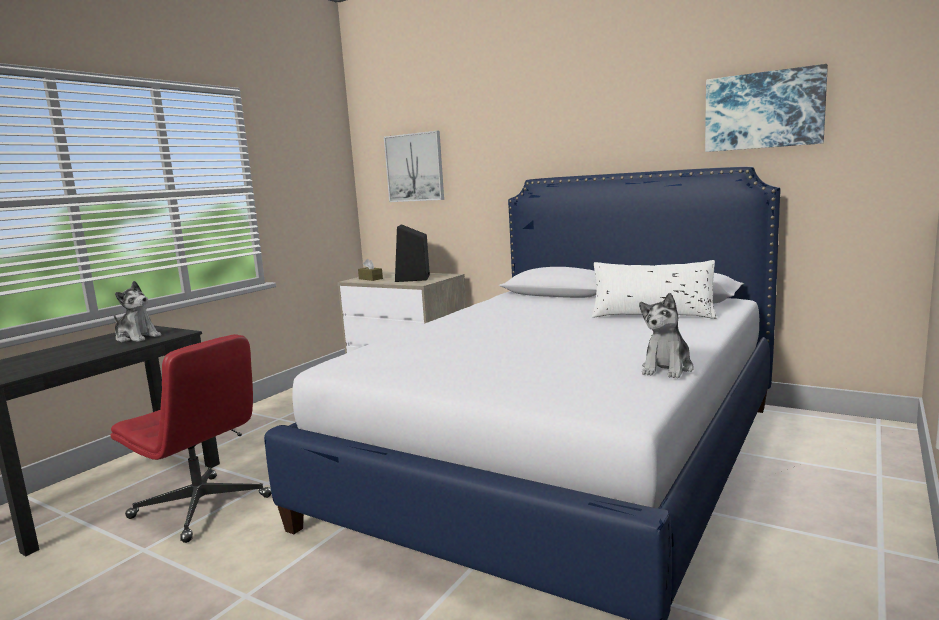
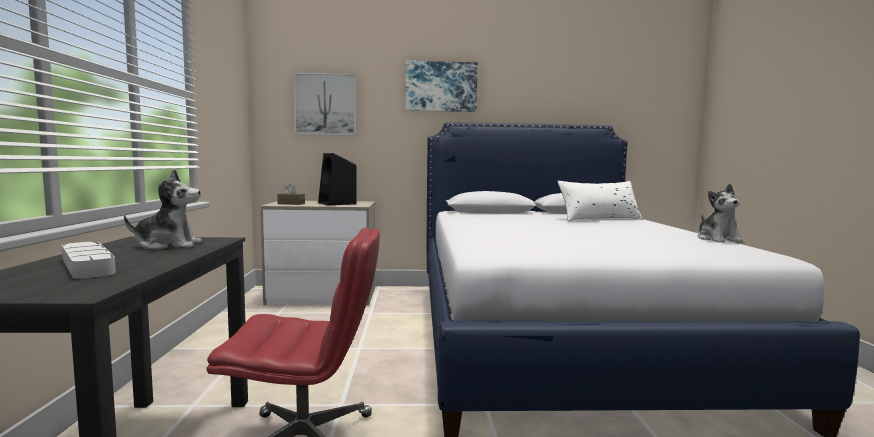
camera: 35 degrees left, 5 degrees down
picture [705,64,828,152] -> picture moved to [405,61,478,112]
none -> grey tray [62,241,116,279]

